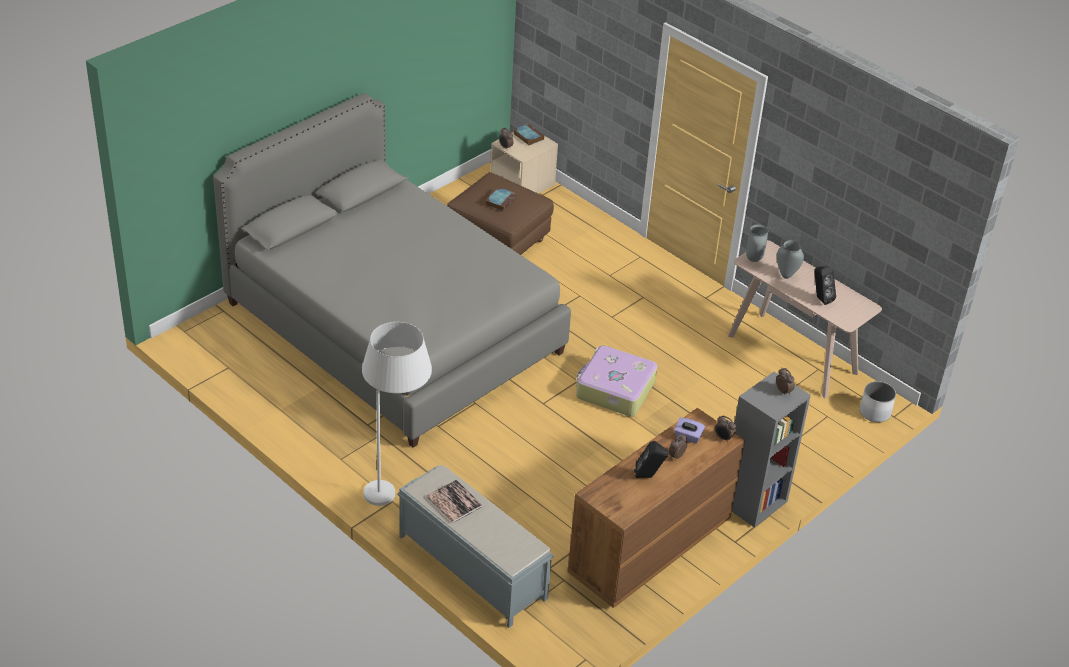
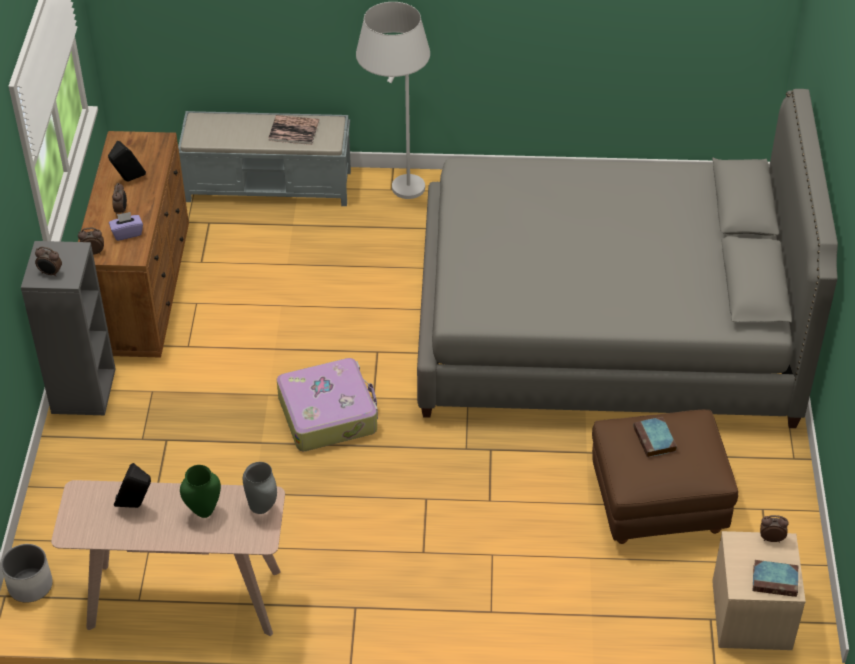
camera: 140 degrees right, 5 degrees up
grey vase [777,240,804,279] -> green vase [180,465,221,518]

